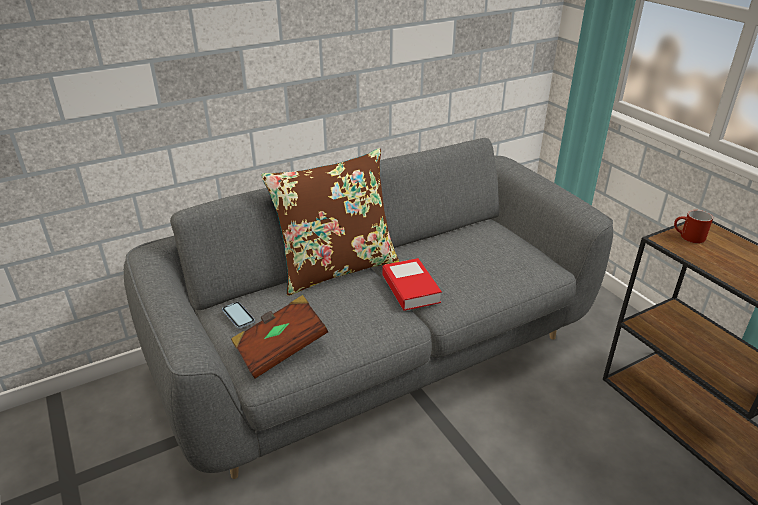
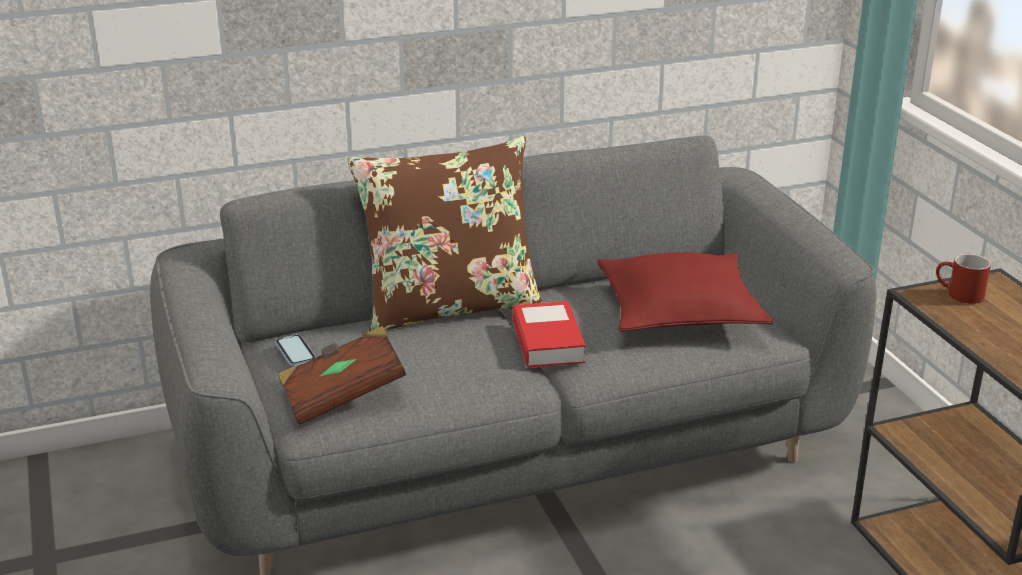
camera: 10 degrees right, 5 degrees down
none -> red pillow [598,252,773,332]

